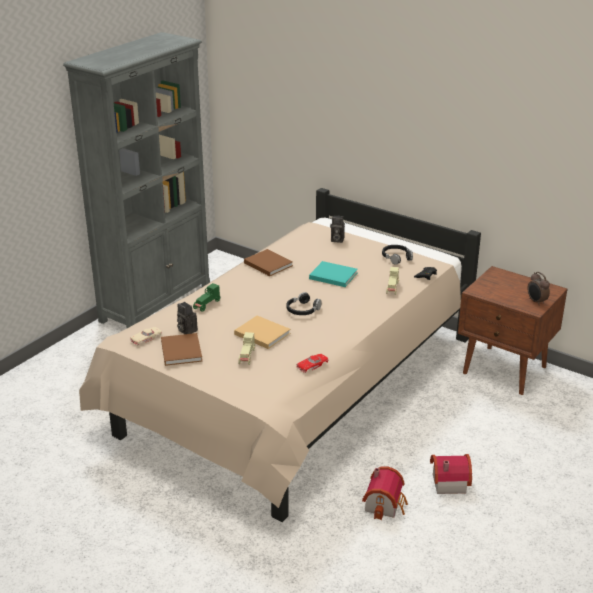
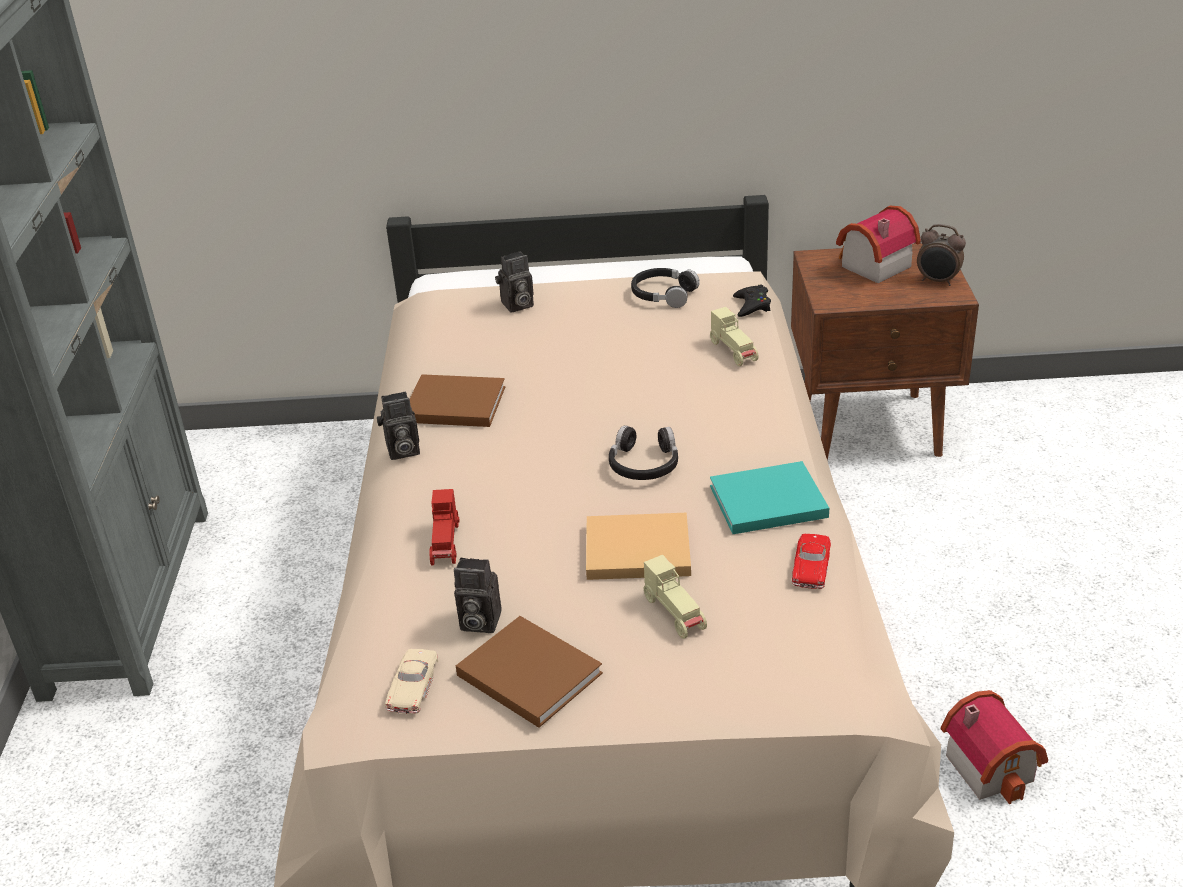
camera: 35 degrees left, 5 degrees up
green toy car [193,283,220,312] -> red toy car [430,489,460,566]
turquoise book [309,261,358,287] -> turquoise book moved to [710,461,829,534]
toy house [430,454,472,494] -> toy house moved to [836,205,921,283]
none -> camera [377,391,420,460]

